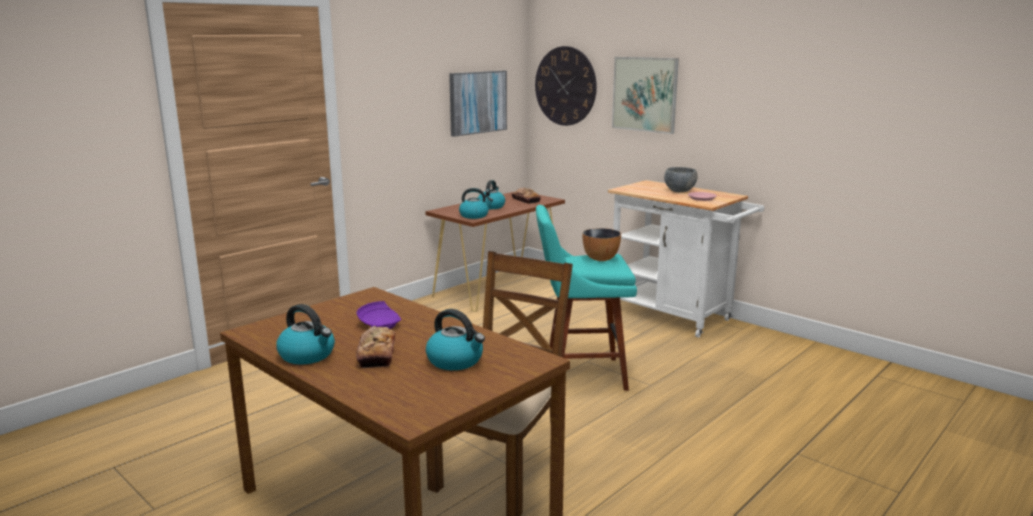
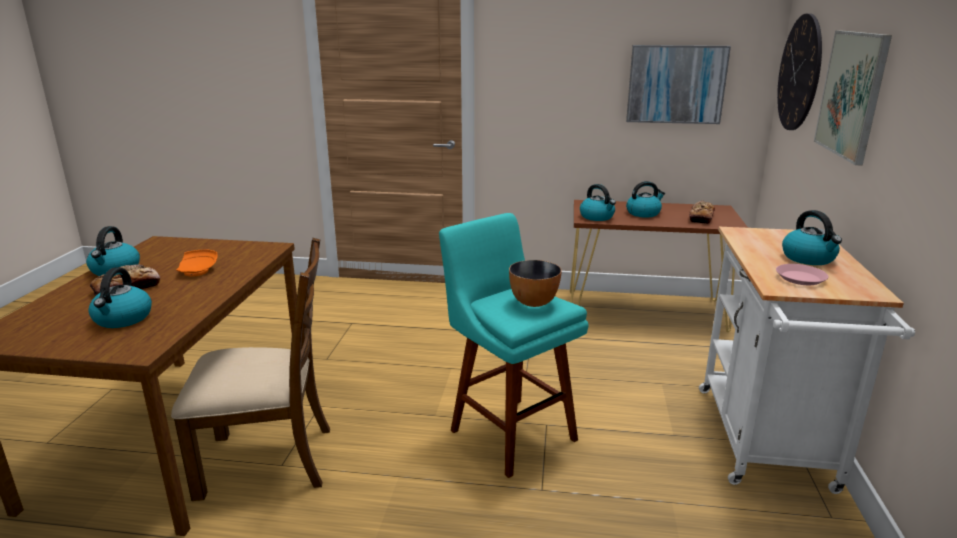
camera: 55 degrees right, 5 degrees up
purple plate [357,301,401,329] -> orange plate [176,249,218,277]
grey bowl [664,167,698,192] -> kettle [782,210,842,265]

